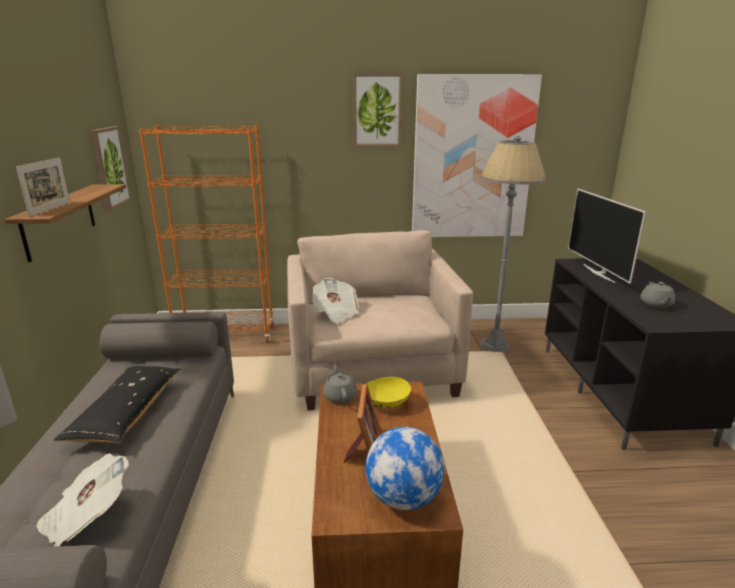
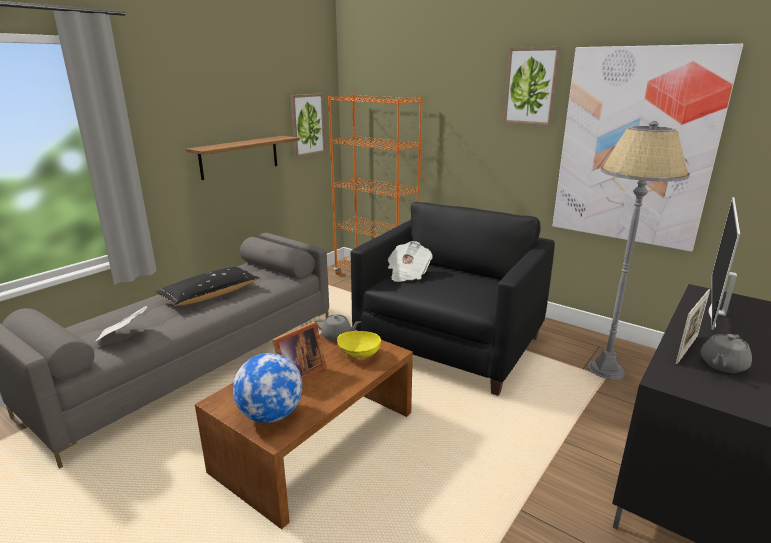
camera: 40 degrees right, 0 degrees up
picture frame [16,158,70,217] -> picture frame moved to [676,289,710,364]
beige armchair [287,230,473,410] -> black armchair [351,202,555,396]
grey teapot [323,365,357,404] -> grey teapot turned 75 degrees clockwise [314,314,361,341]

